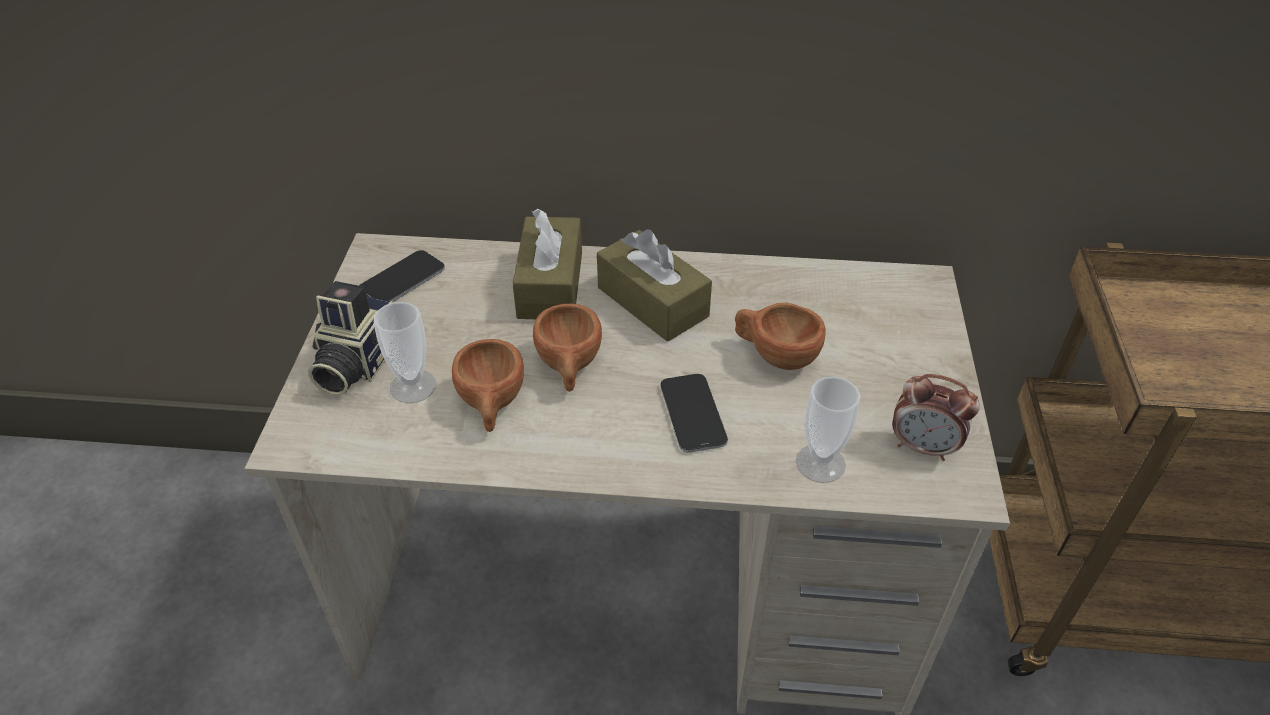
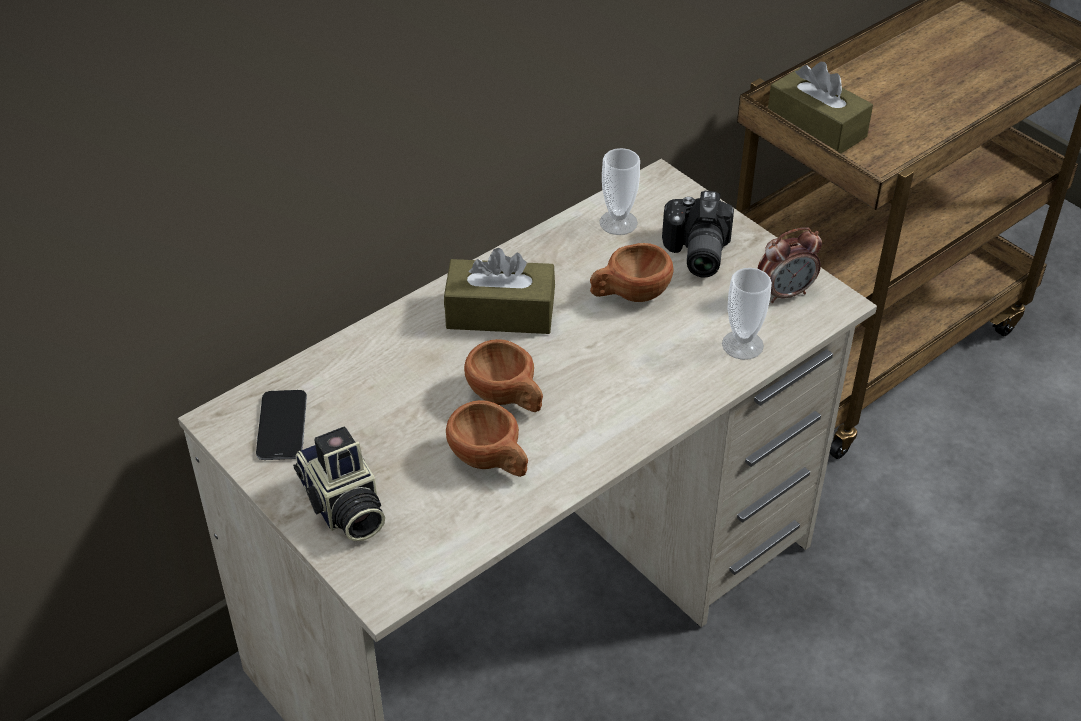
camera: 45 degrees left, 0 degrees up
cup [374,302,436,403] -> cup moved to [599,148,640,235]
brown tissue box [512,209,582,319] -> brown tissue box moved to [768,62,873,154]
phone [660,374,728,452] -> none
none -> camera [662,191,734,277]

